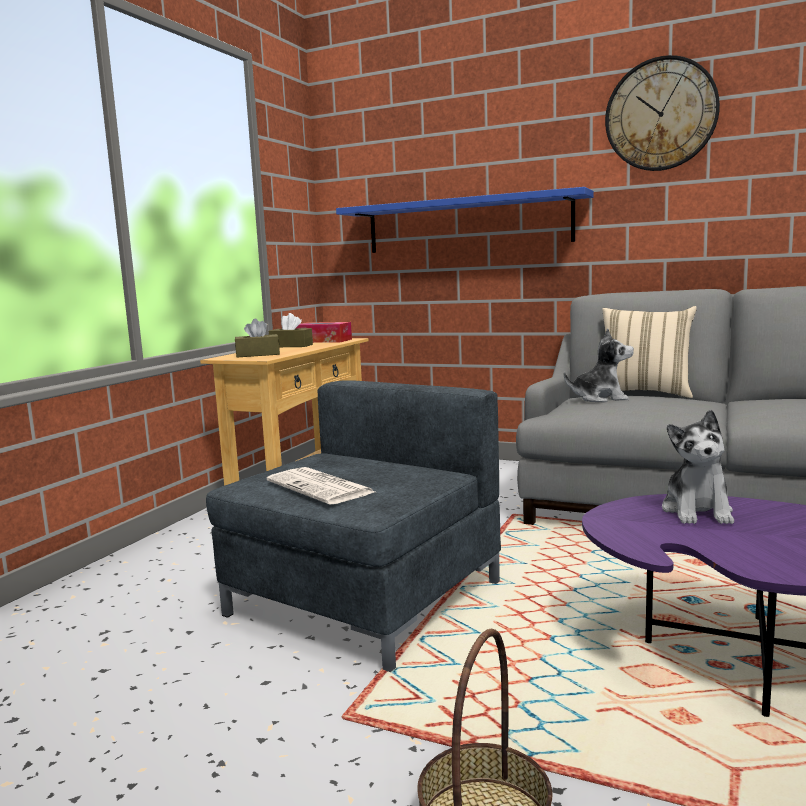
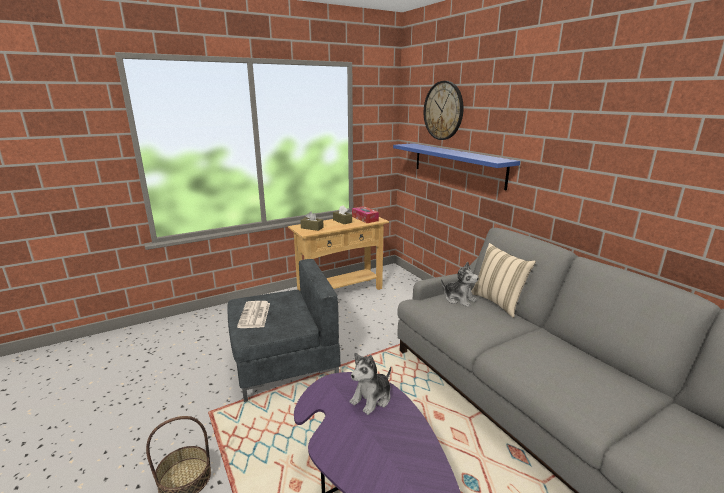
camera: 35 degrees right, 10 degrees up
wall clock [605,55,720,171] -> wall clock moved to [424,81,464,140]

